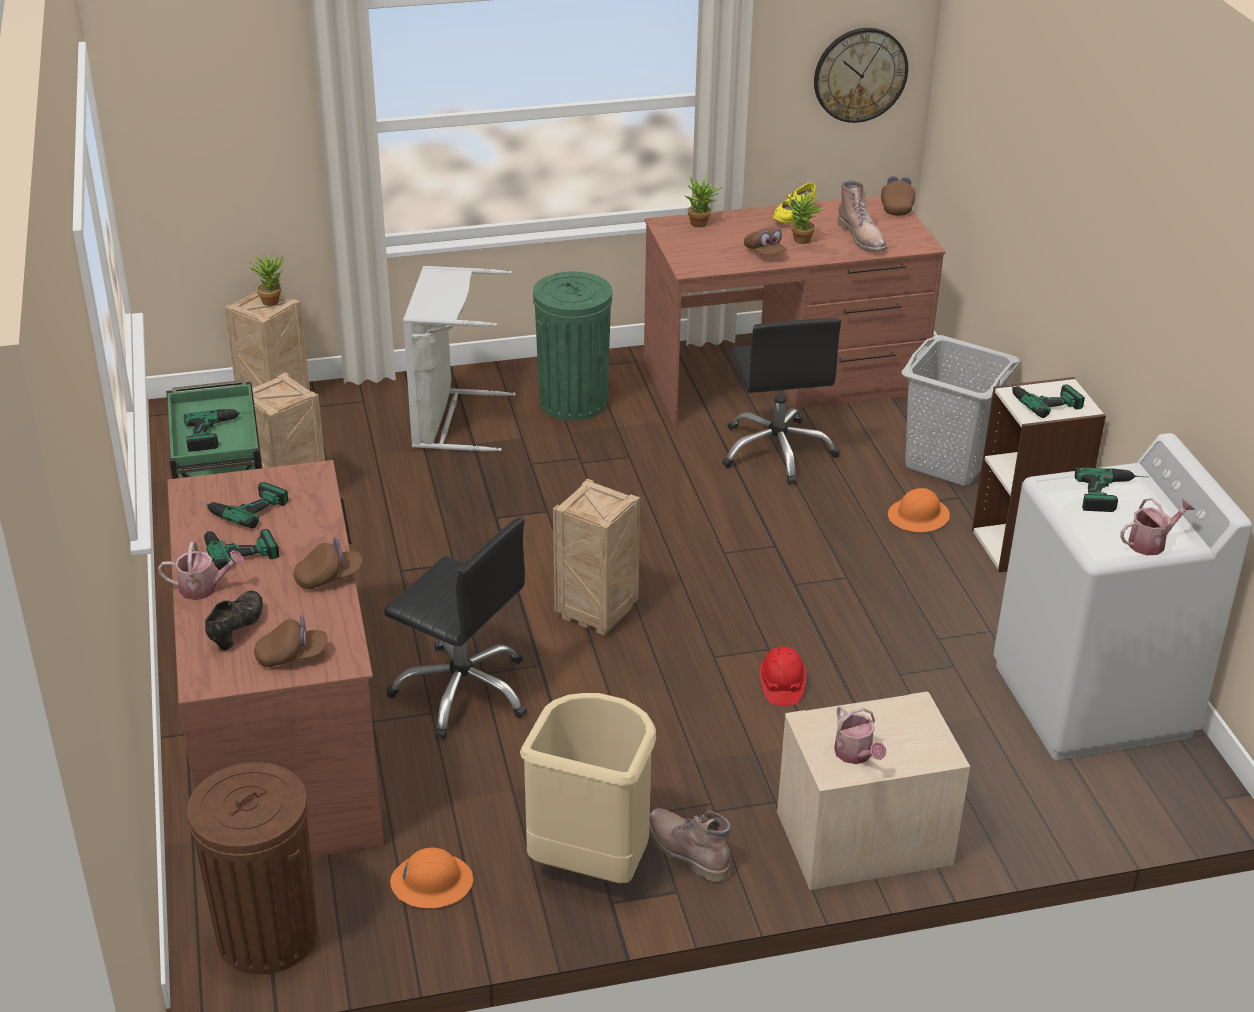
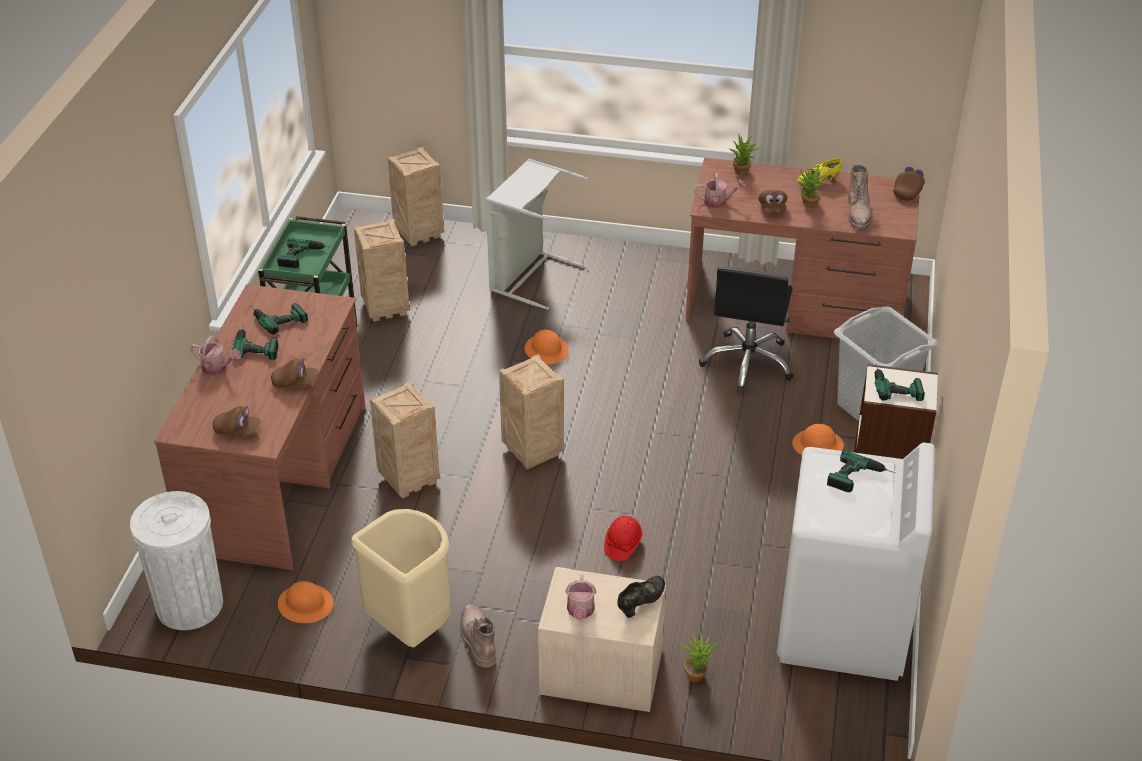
camera: 25 degrees right, 5 degrees up
brown trash can [187,762,317,975] -> white trash can [130,491,223,630]
black shoe [205,591,263,651] -> black shoe moved to [617,576,665,618]
potted plant [248,253,284,306] -> potted plant moved to [680,633,717,682]
black office chair [384,517,527,740] -> crate [370,381,440,499]
green trash can [533,272,612,421] -> none
wall clock [814,28,908,123] -> none
watering can [1120,498,1195,555] -> watering can moved to [694,173,746,208]
none -> orange hard hat [524,329,569,364]

